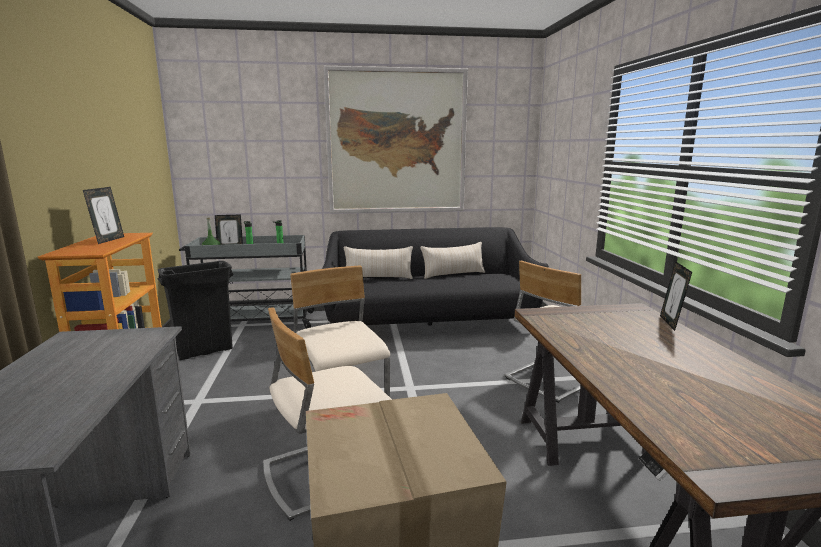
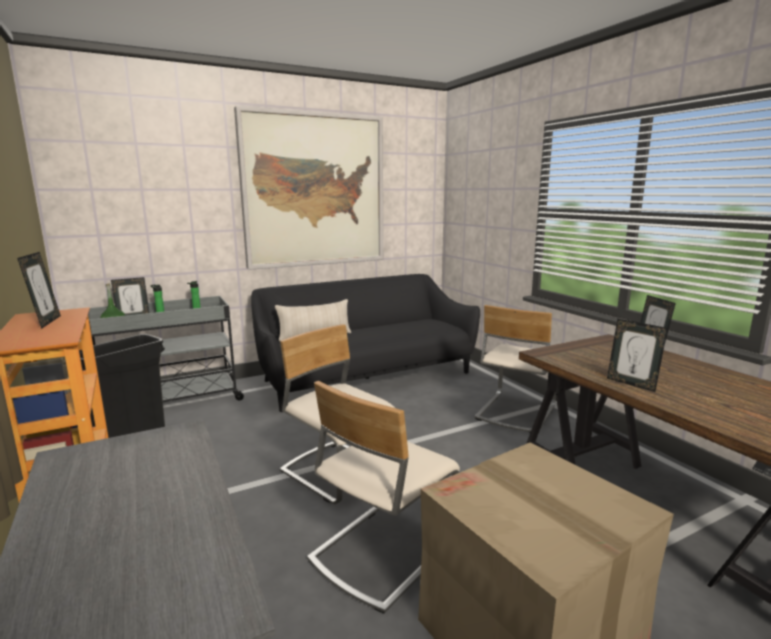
camera: 20 degrees left, 0 degrees up
beige pillow [420,242,485,279] -> none
none -> picture frame [607,319,668,392]

